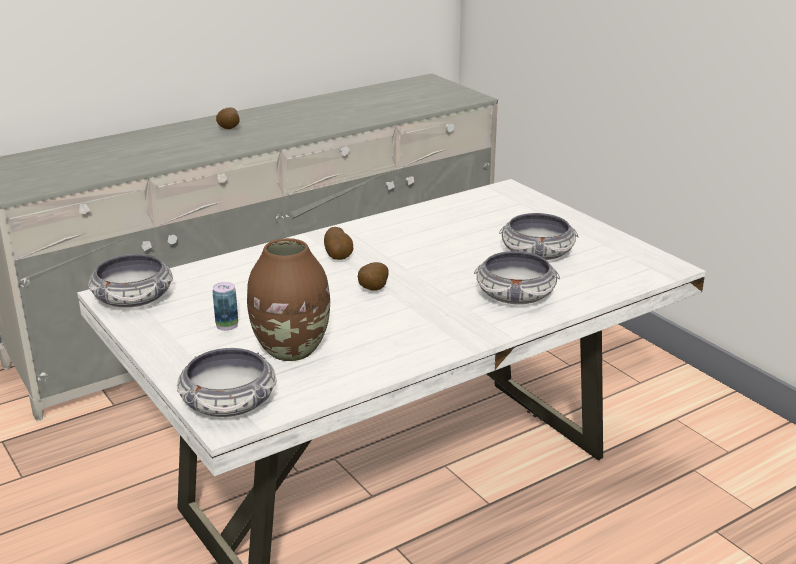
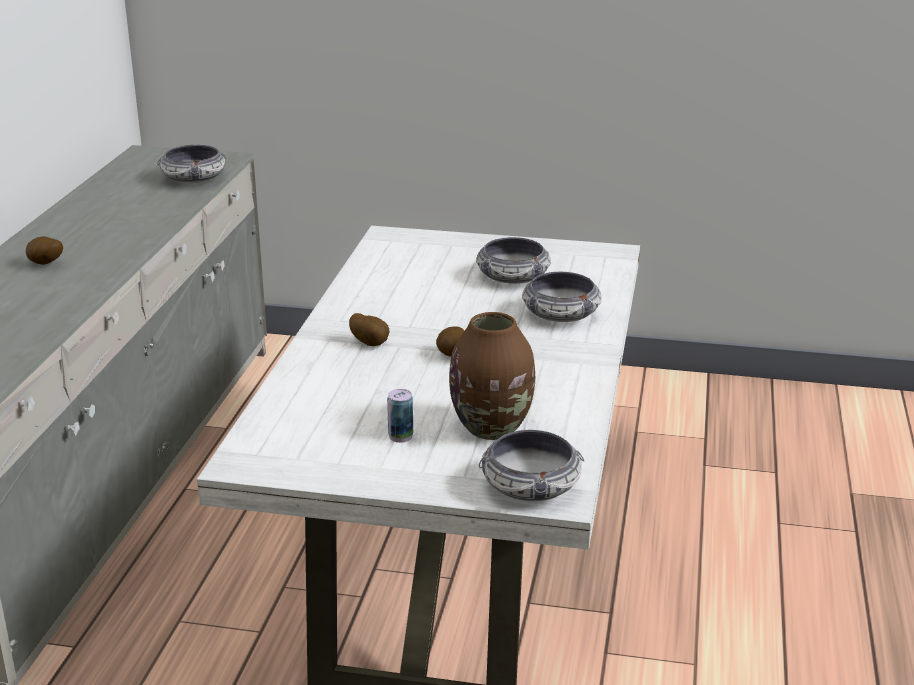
camera: 45 degrees left, 0 degrees up
bowl [88,254,173,308] -> bowl moved to [157,145,228,183]

